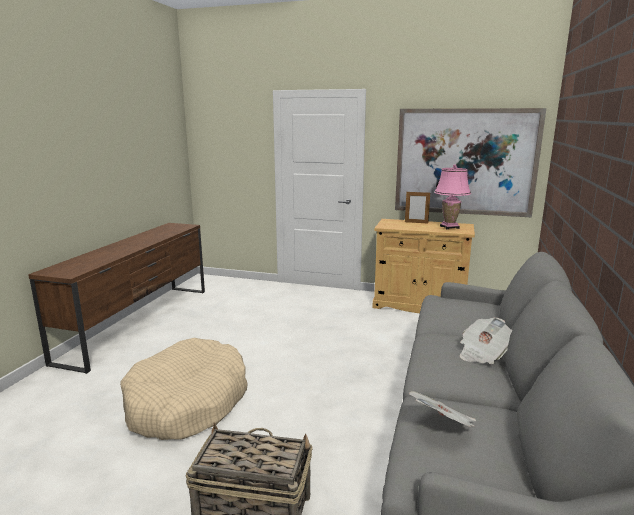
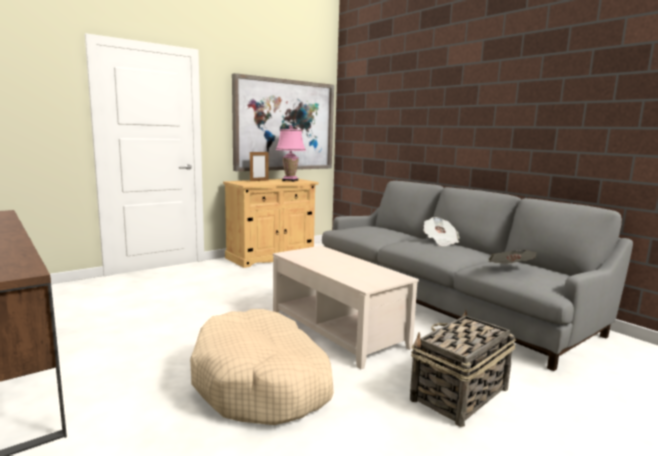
camera: 55 degrees left, 5 degrees down
none -> beige coffee table [273,246,419,369]

